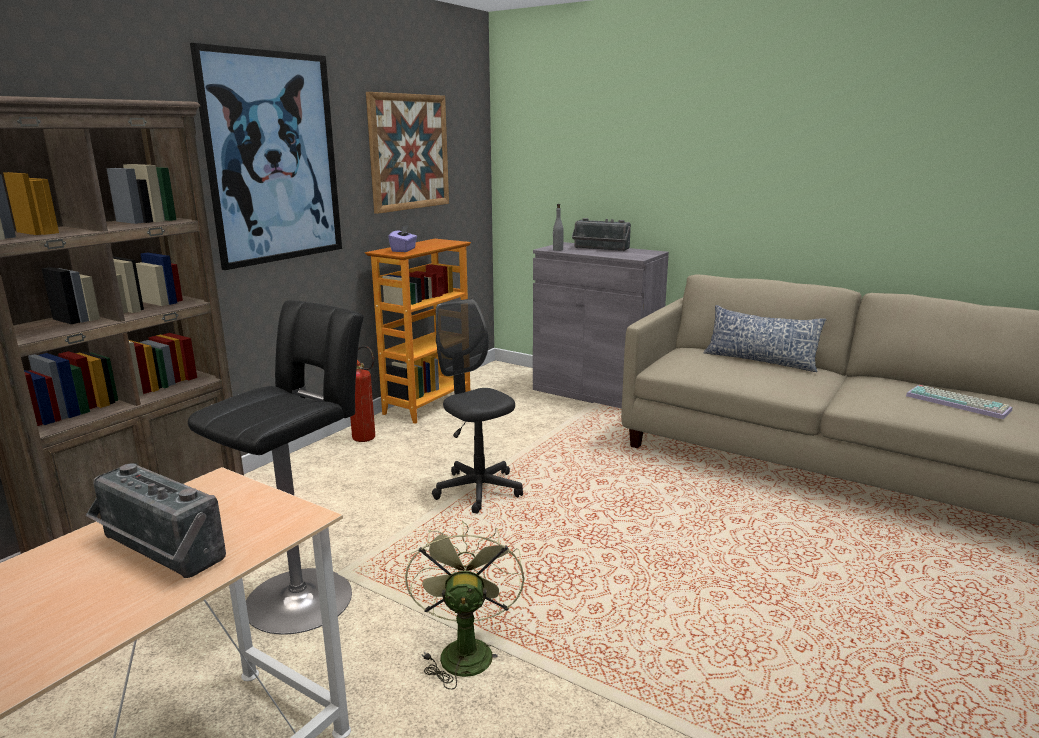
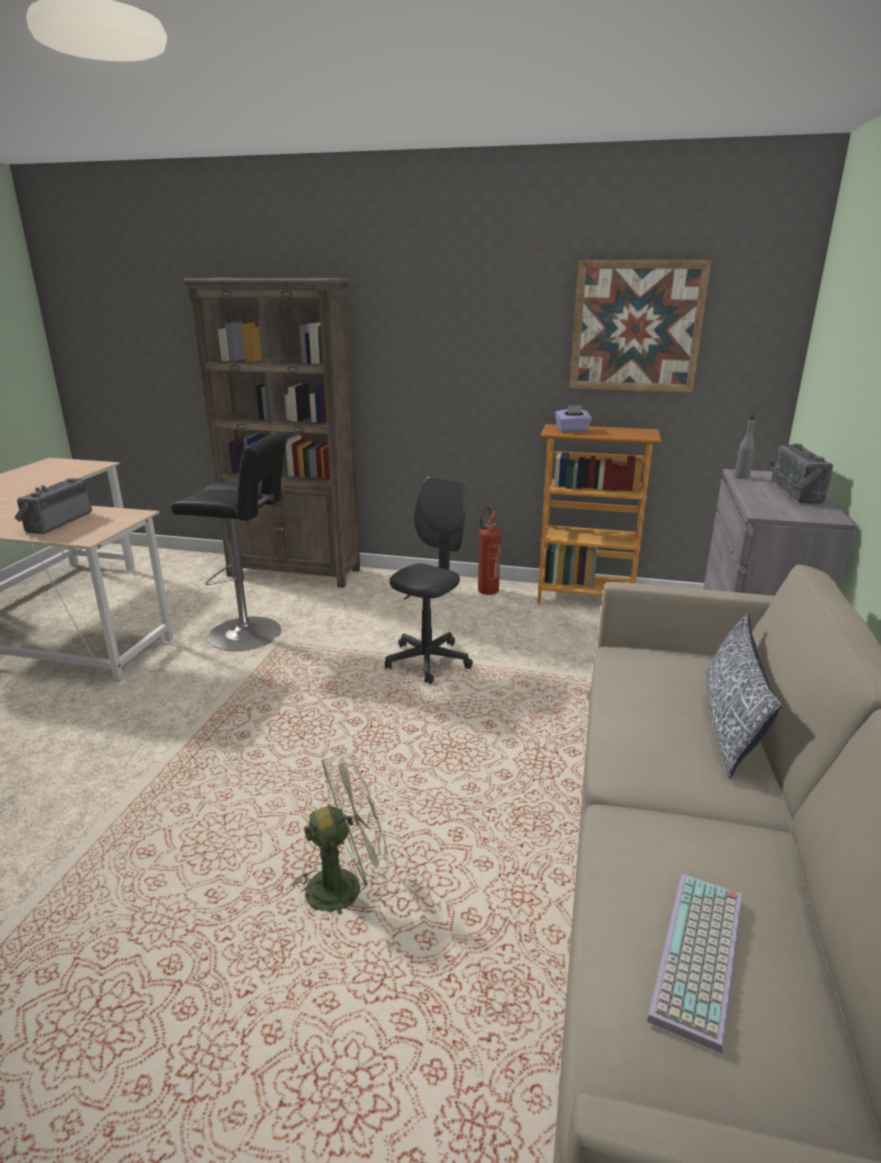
camera: 70 degrees right, 5 degrees up
picture [190,43,342,270] -> none
green fan [405,521,524,690] -> green fan moved to [293,753,389,915]

